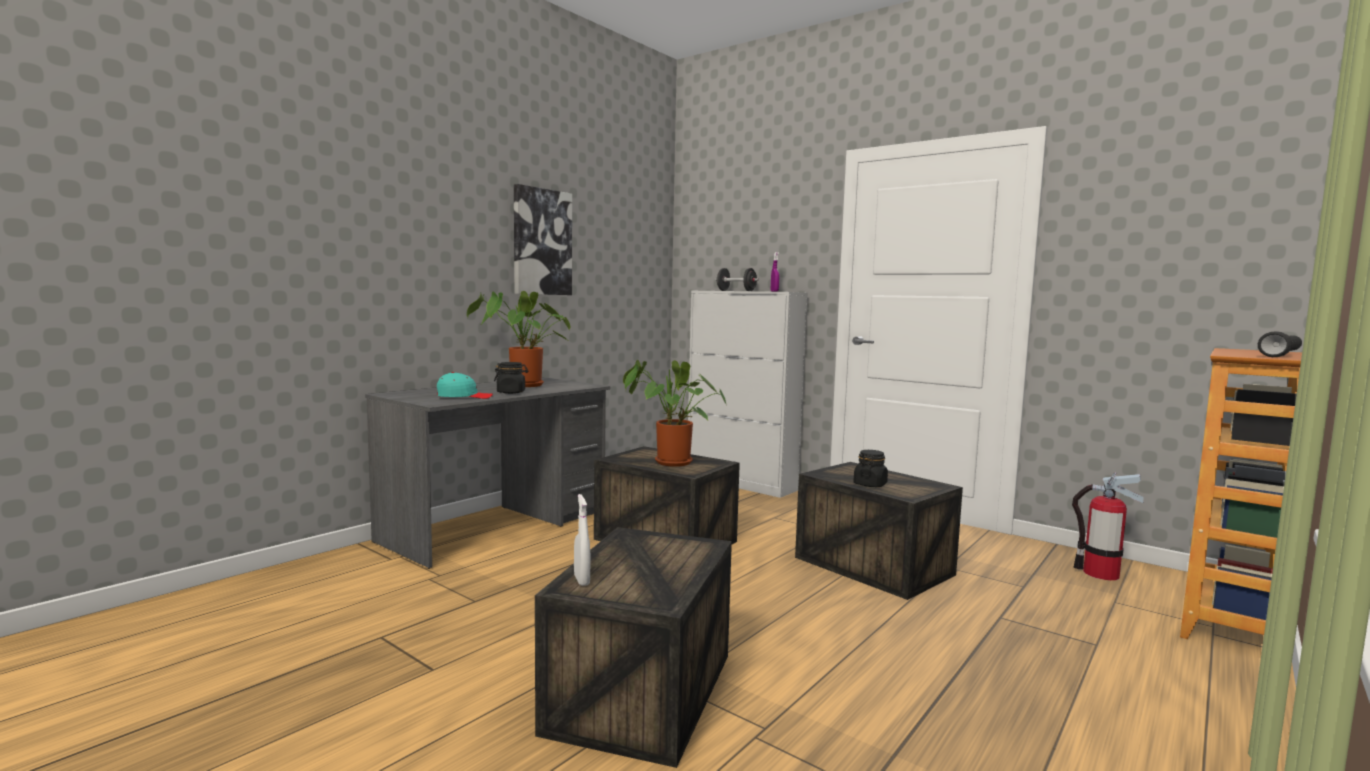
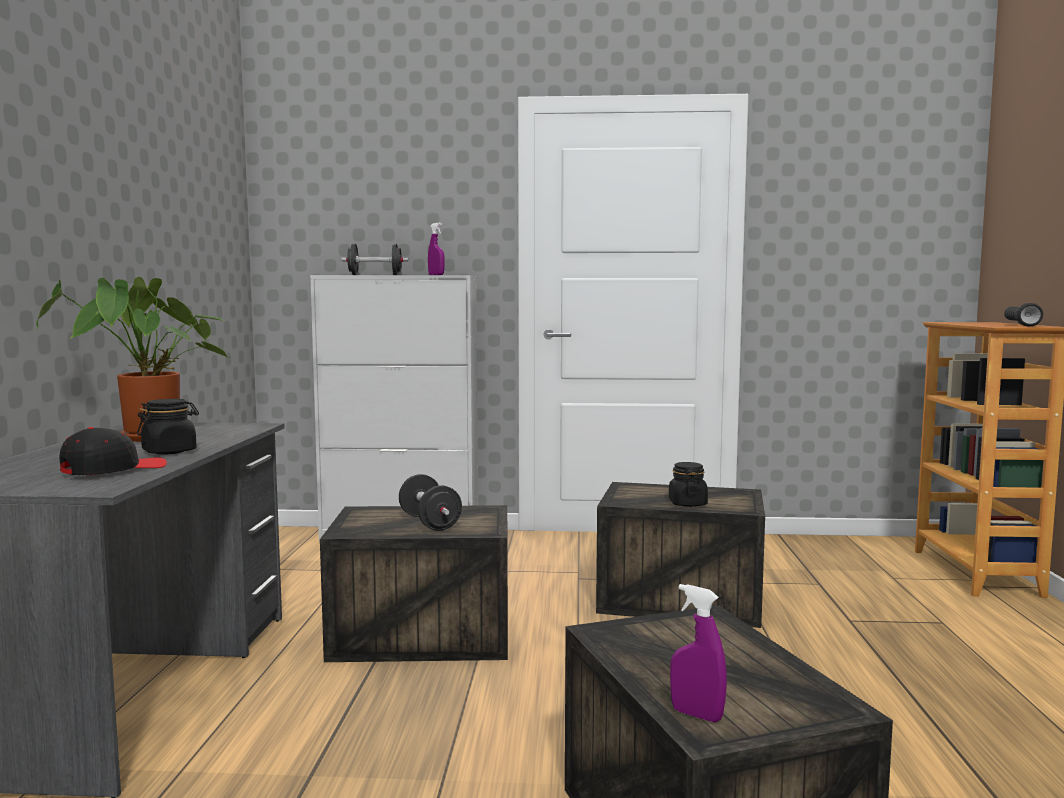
camera: 35 degrees left, 0 degrees up
turquoise cap [437,372,493,399] -> black cap [59,427,167,475]
picture [514,184,572,295] -> none
white spray bottle [574,494,590,586] -> purple spray bottle [670,584,727,722]
potted plant [623,360,727,467] -> black dumbbell [399,474,462,531]
fire extinguisher [1072,472,1144,580] -> none

